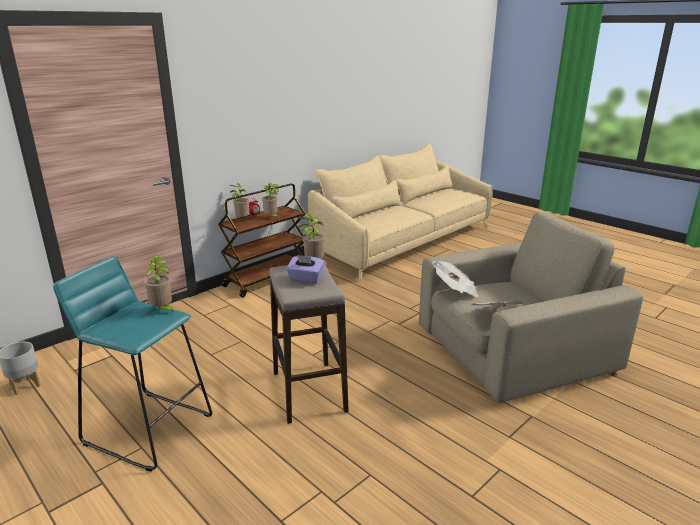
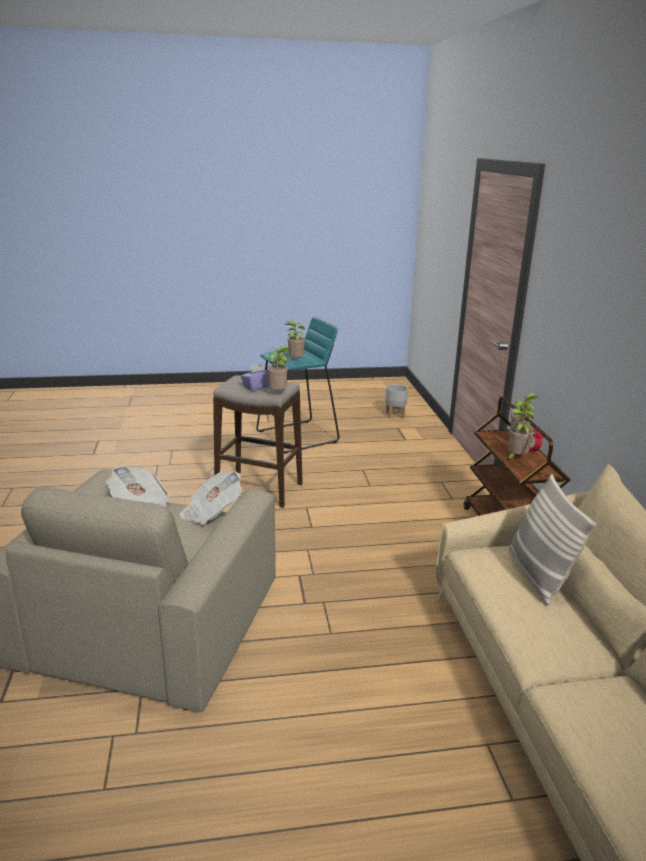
camera: 125 degrees right, 0 degrees up
none -> pillow [509,474,596,605]

